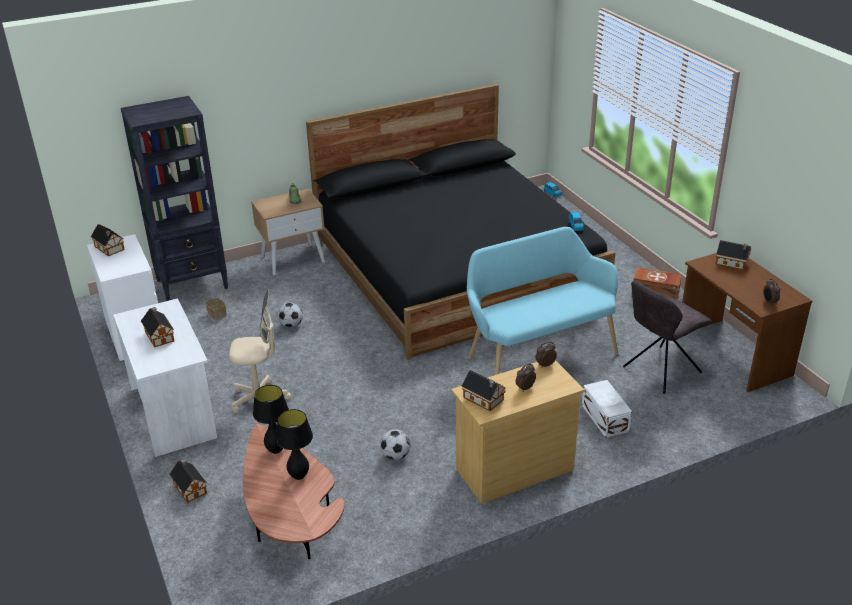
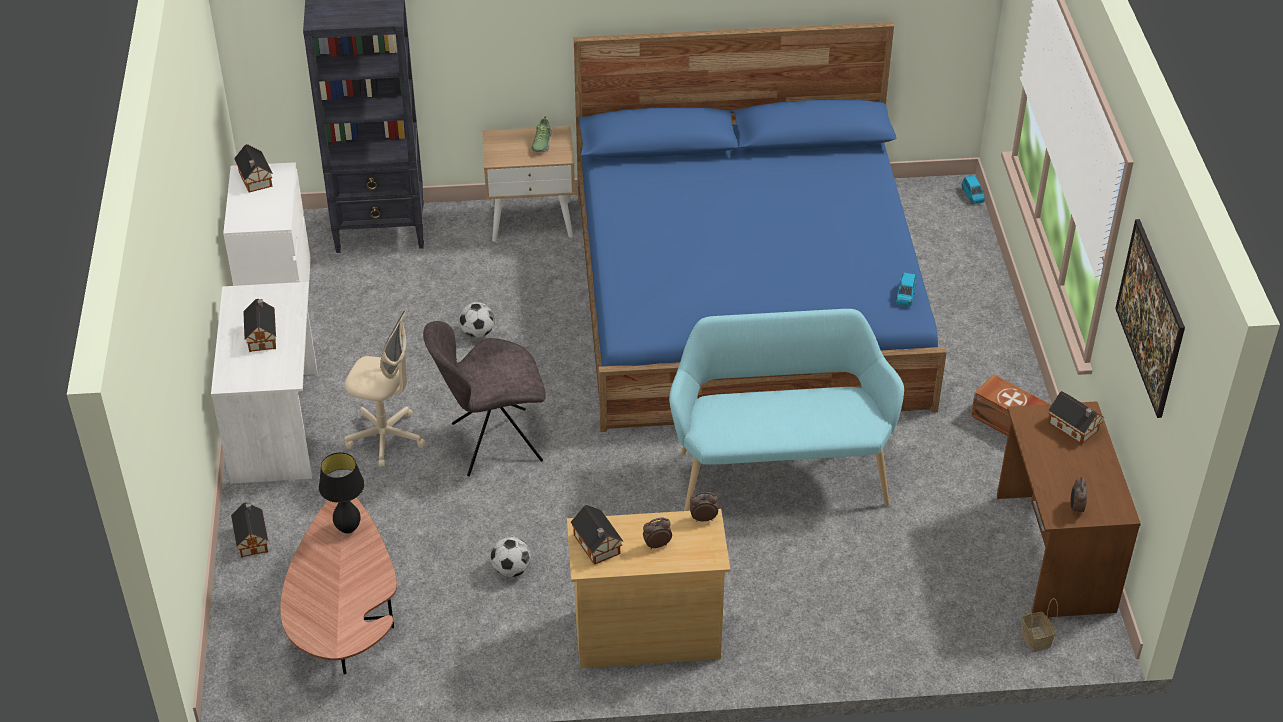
camera: 20 degrees right, 10 degrees up
basket [203,283,227,320] -> basket moved to [1020,598,1058,652]
black table lamp [276,409,313,480] -> none
black bed [306,84,615,360] -> blue bed [574,22,947,432]
white storage box [582,380,632,438] -> none
grey chair [623,281,712,394] -> grey chair moved to [423,321,546,476]
none -> picture [1115,219,1185,418]

